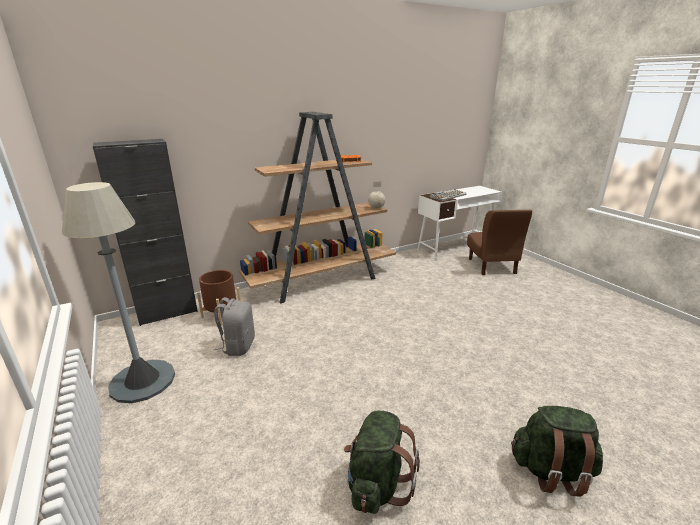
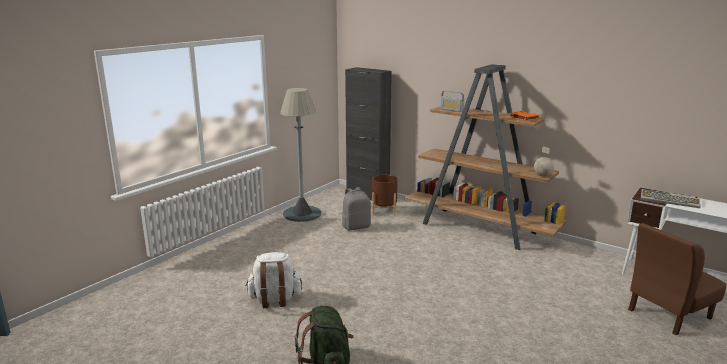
camera: 65 degrees right, 5 degrees down
green backpack [344,411,420,514] -> white backpack [245,252,302,308]
none -> radio [440,91,464,112]

